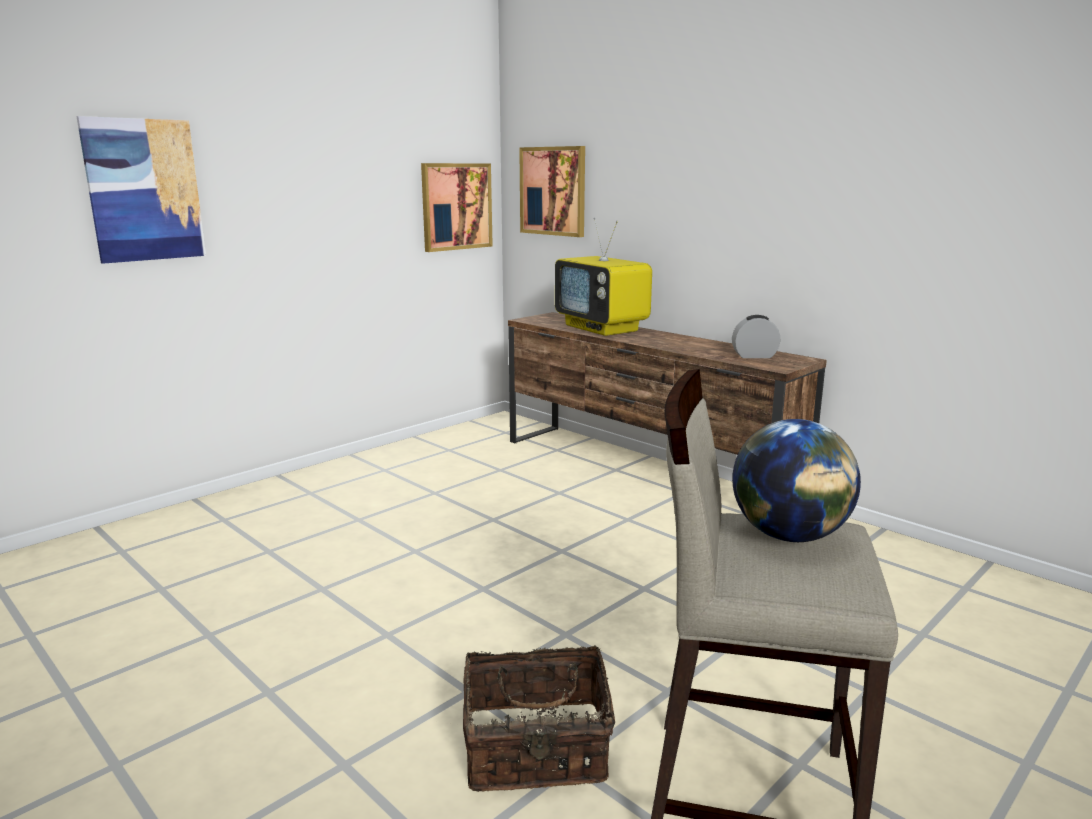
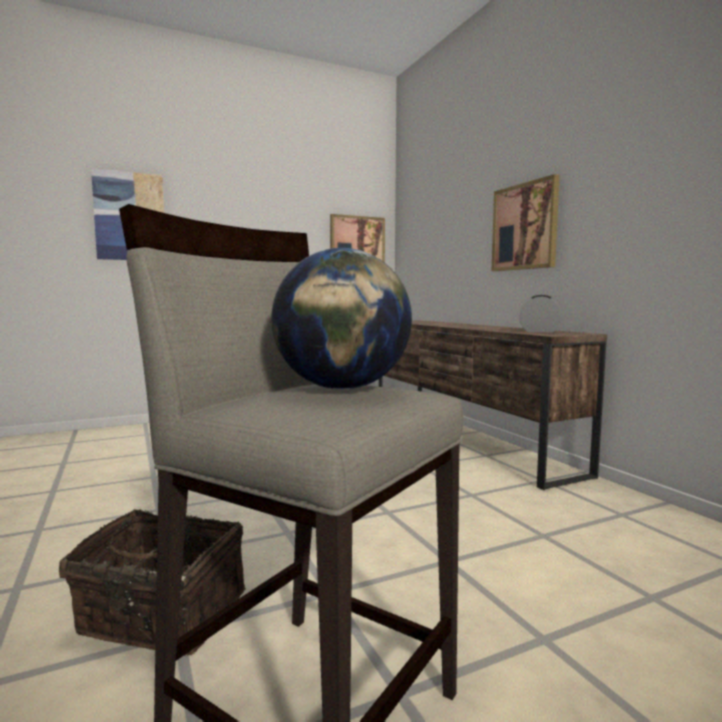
camera: 20 degrees right, 10 degrees down
picture [519,146,585,237] -> picture moved to [492,174,560,271]
television [555,217,652,336] -> none

